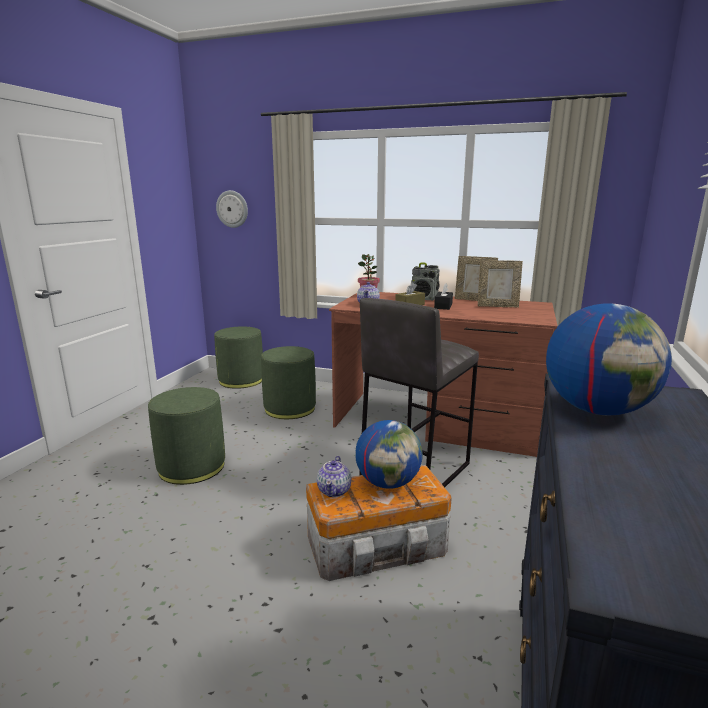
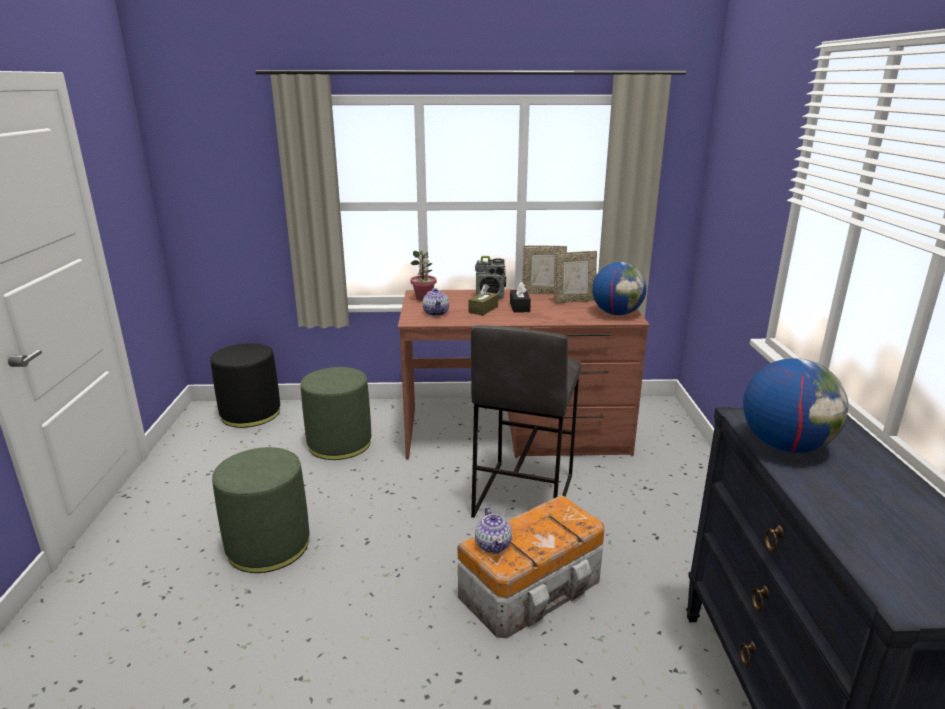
camera: 20 degrees left, 5 degrees up
green ottoman [214,326,263,389] -> black ottoman [210,343,280,428]
wall clock [216,190,248,228] -> none
globe [355,420,423,489] -> globe moved to [592,262,647,315]

